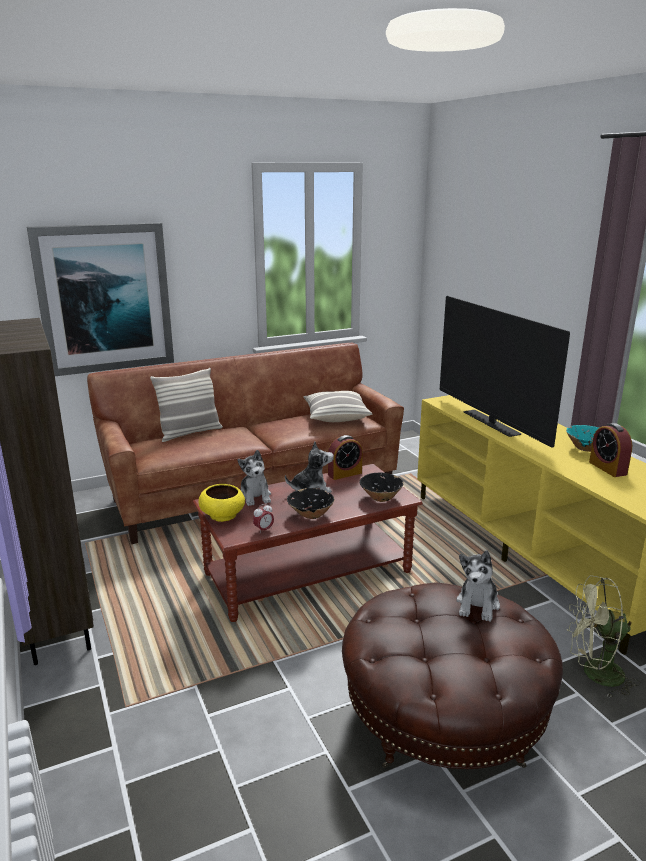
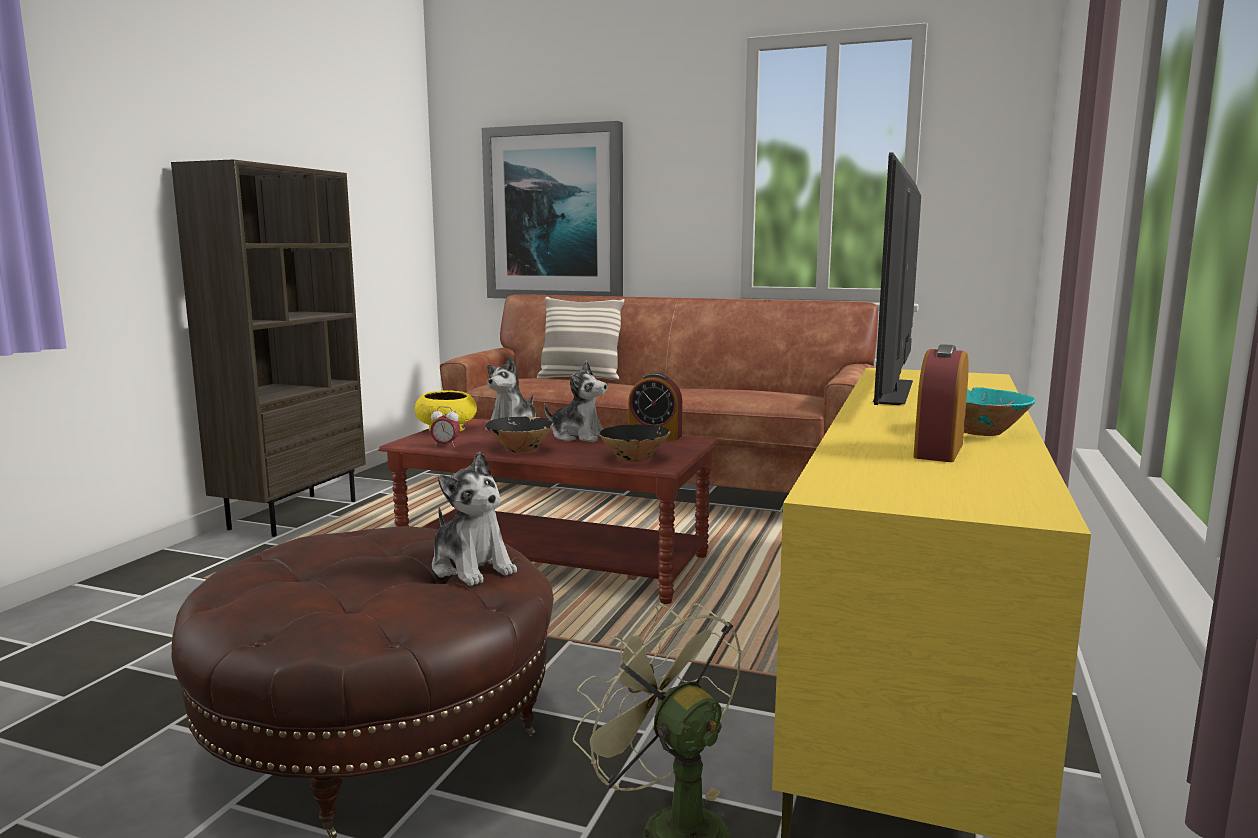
camera: 45 degrees right, 10 degrees down
pillow [303,391,372,422] -> none
plush toy [456,551,500,622] -> plush toy turned 105 degrees counterclockwise [432,452,517,586]

